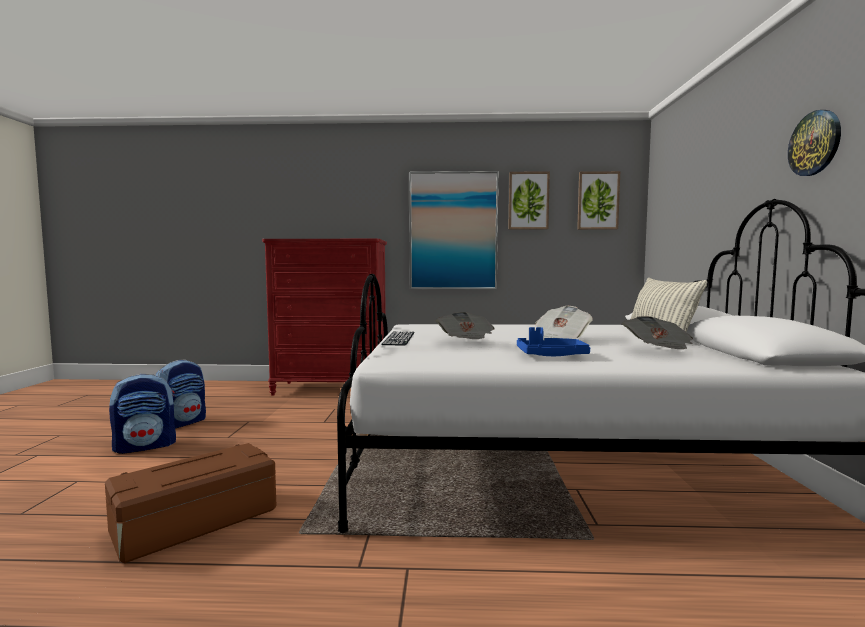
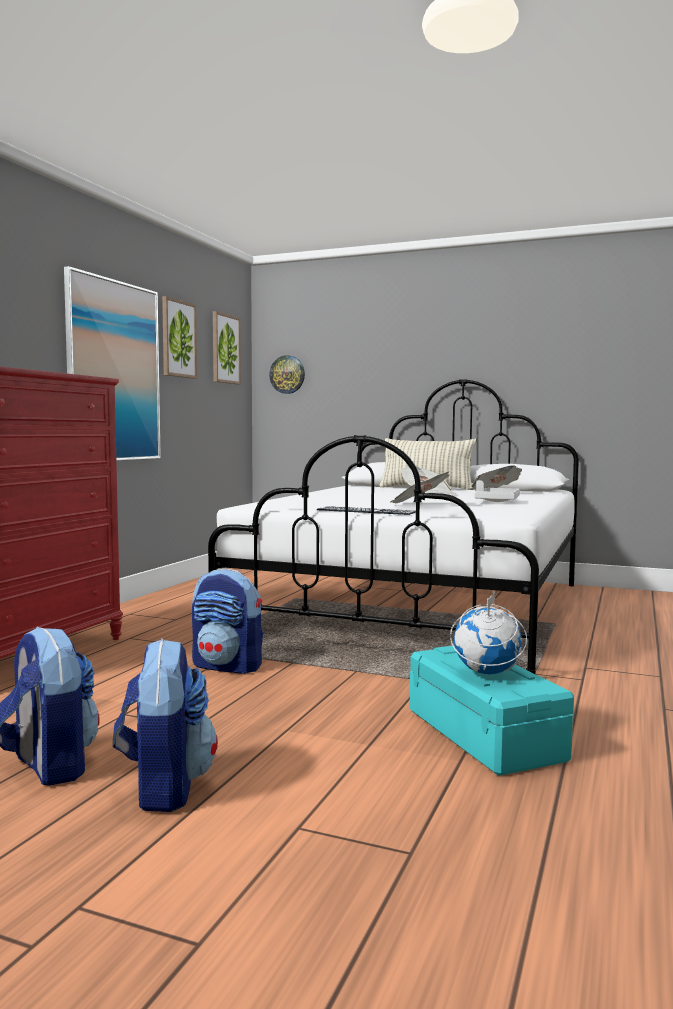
camera: 70 degrees left, 0 degrees up
brown storage box [105,443,276,563] -> turquoise storage box [409,646,574,776]
blue tray [517,327,590,356] -> grey tray [475,480,520,502]
wall clock [788,110,841,176] -> wall clock moved to [269,355,305,394]
none -> backpack [192,569,263,674]
none -> globe [450,591,527,674]

